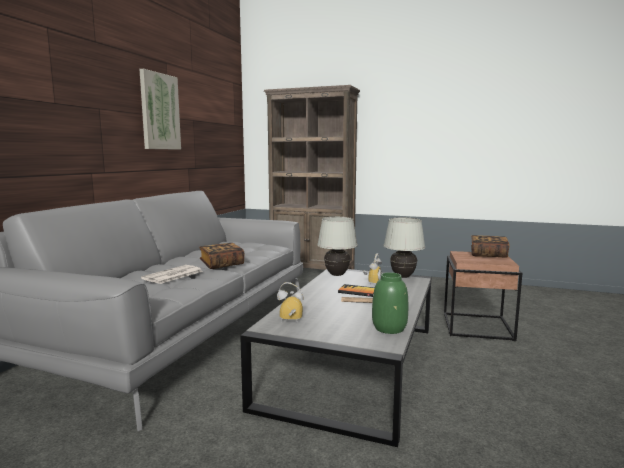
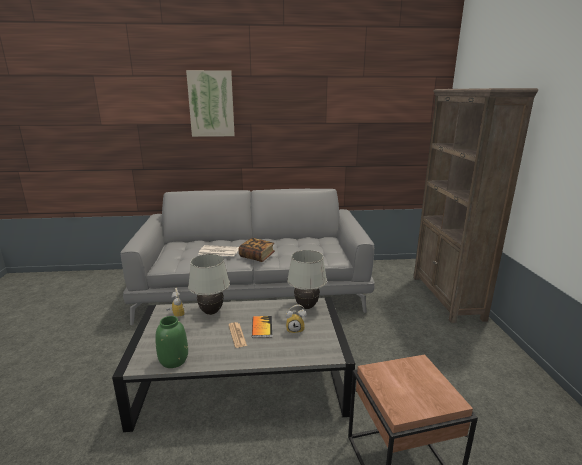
camera: 65 degrees right, 10 degrees up
picture [139,69,181,150] -> picture moved to [186,70,235,137]
white table lamp [384,218,425,278] -> white table lamp moved to [188,254,230,315]
book [471,235,510,258] -> none

